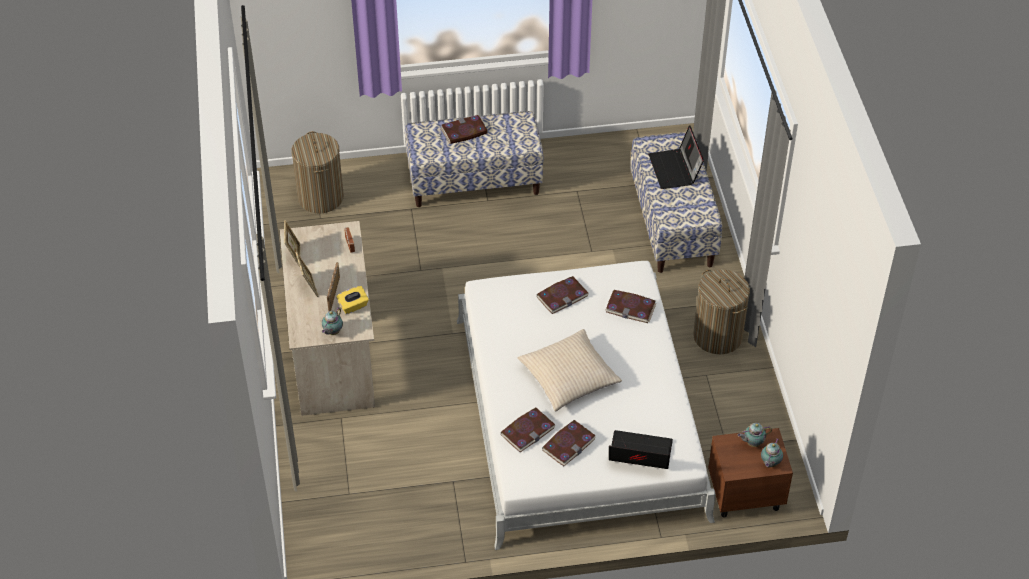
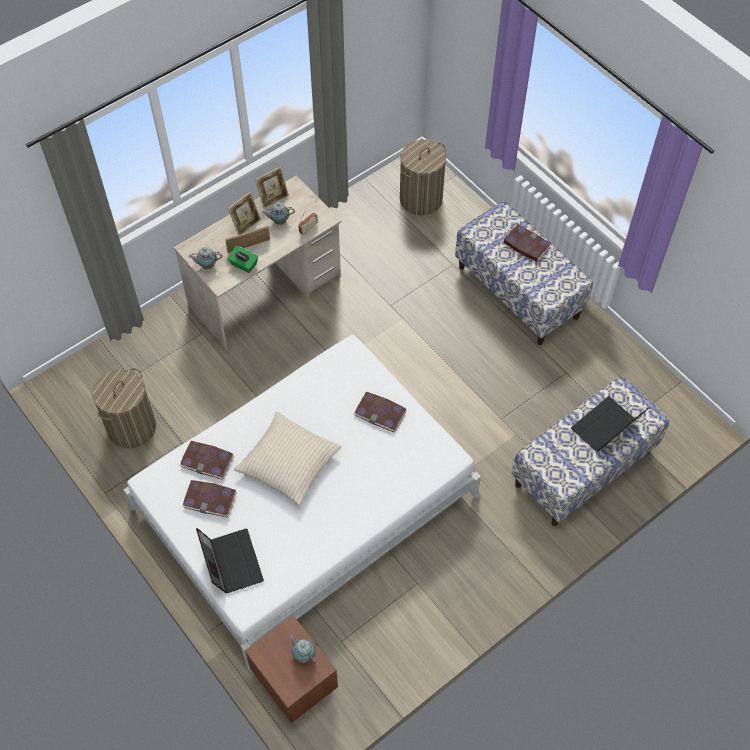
camera: 60 degrees right, 10 degrees up
yellow tissue box [336,286,369,314] -> green tissue box [228,246,258,273]
book [605,290,656,323] -> none
laundry basket [693,270,750,354] -> laundry basket moved to [92,368,156,448]
teapot [761,439,783,467] -> teapot moved to [262,202,295,225]

